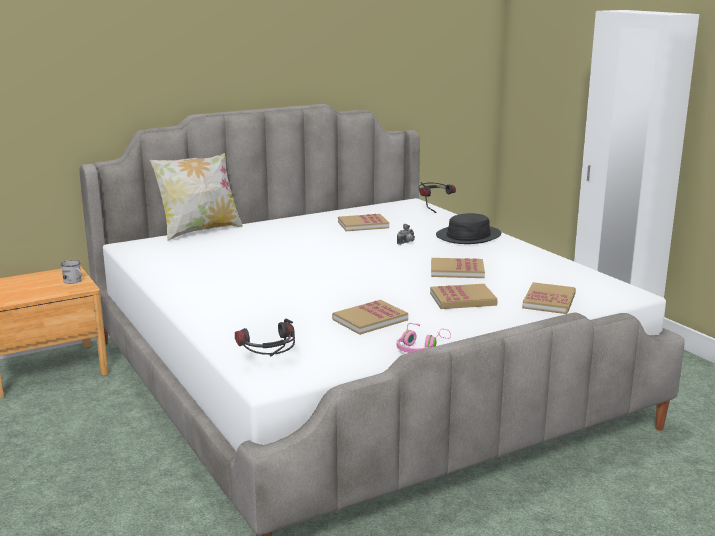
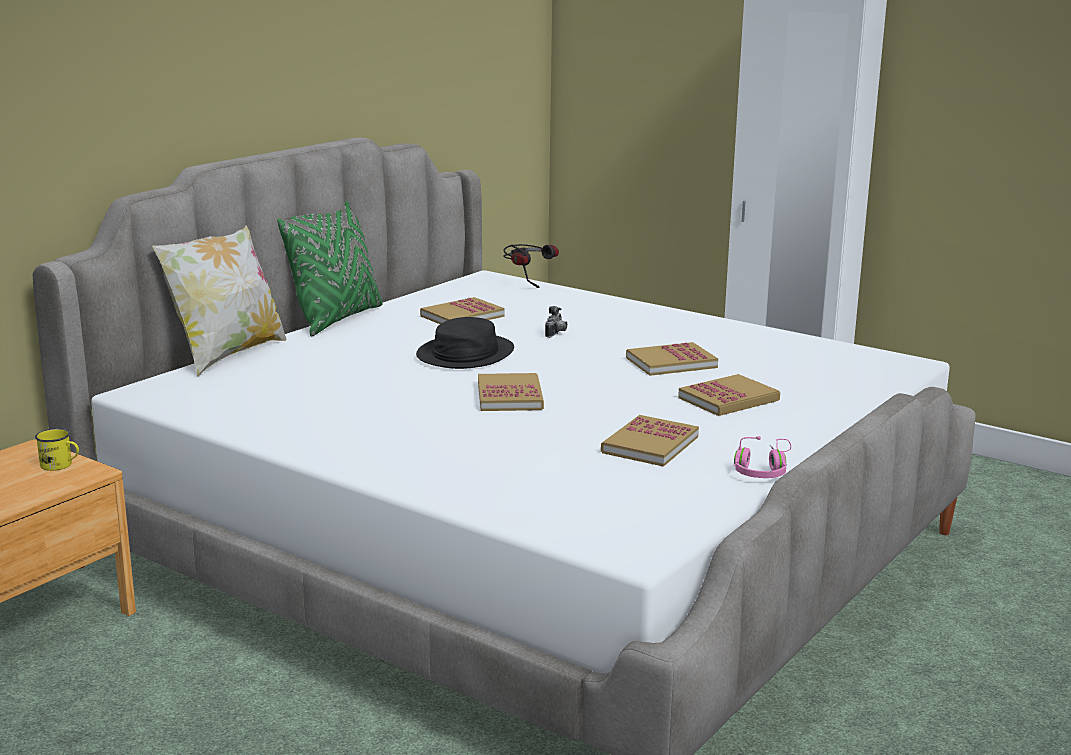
camera: 25 degrees left, 0 degrees up
white mug [60,260,82,284] -> yellow mug [35,429,79,471]
headphones [235,319,295,357] -> none
black hat [436,213,501,244] -> black hat moved to [416,317,514,369]
book [522,282,576,314] -> book moved to [478,373,544,411]
none -> green pillow [277,201,383,336]

